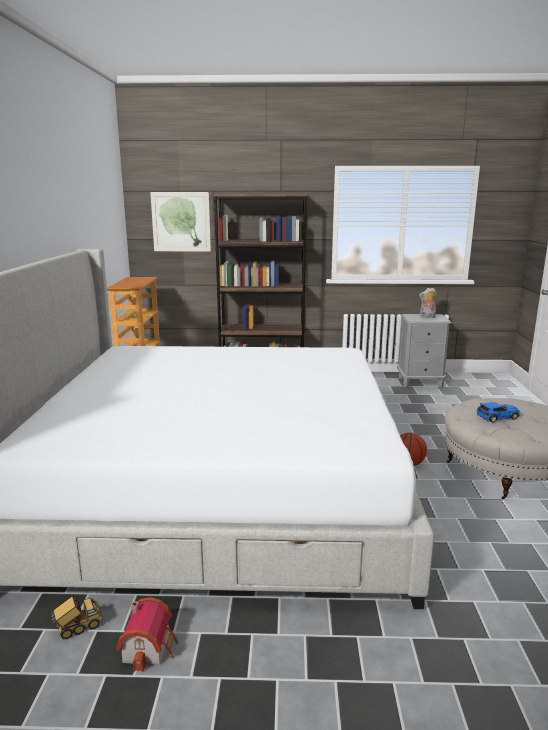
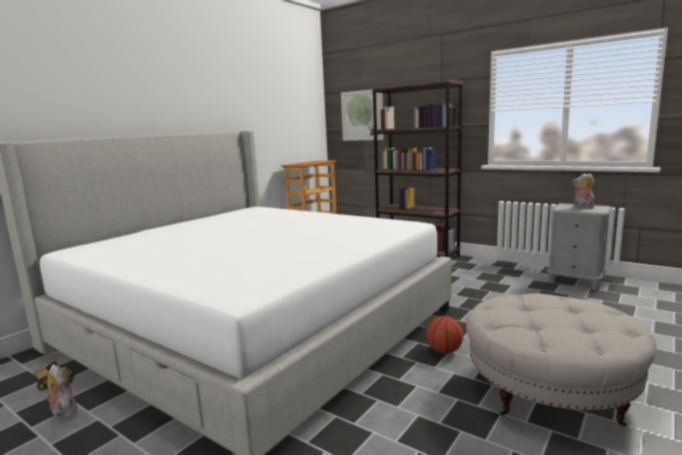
camera: 35 degrees right, 5 degrees down
toy house [116,597,178,672] -> plush toy [44,364,78,422]
toy car [476,402,520,423] -> none

